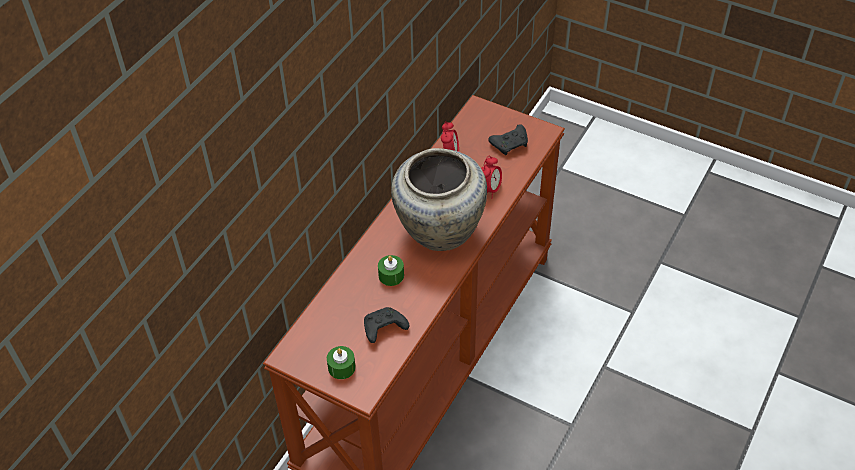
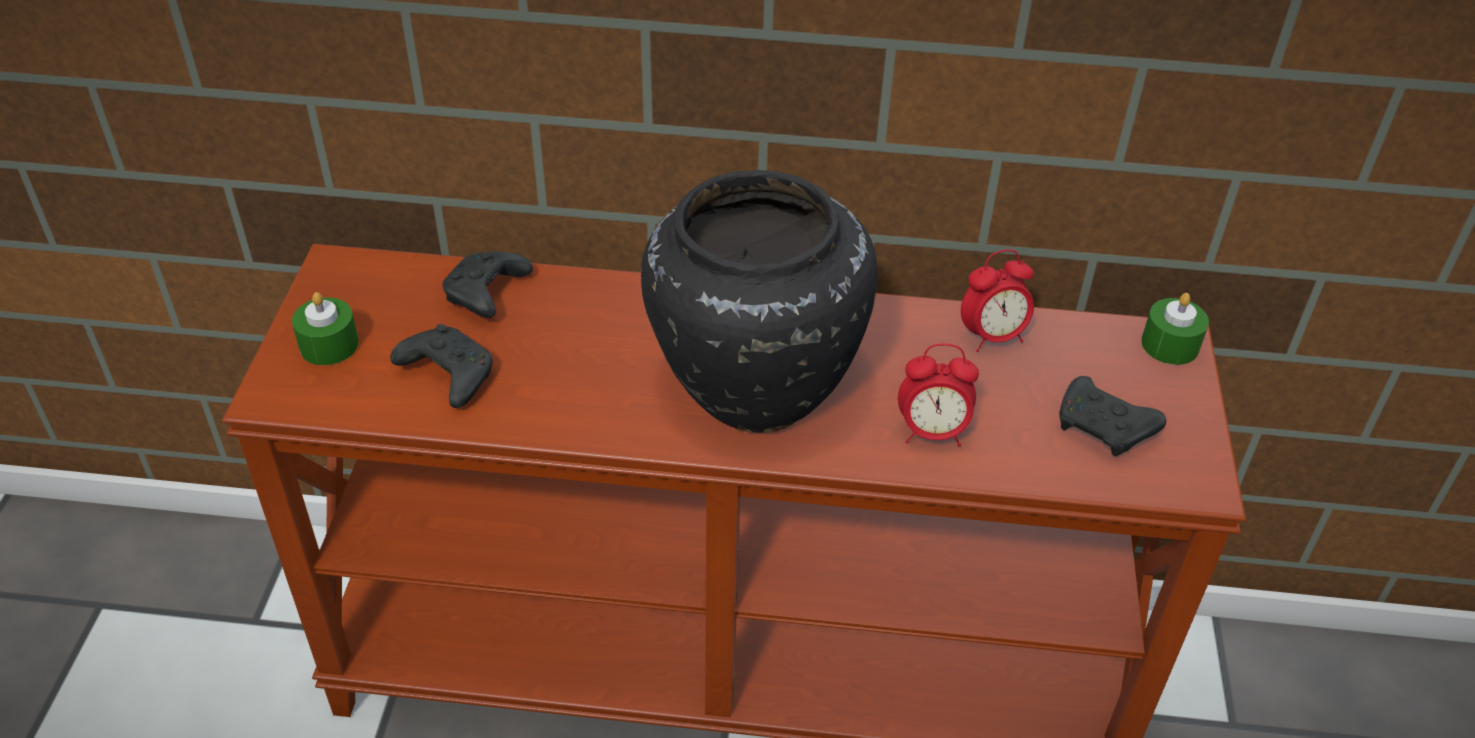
camera: 65 degrees right, 5 degrees down
green candle [378,255,404,286] -> green candle moved to [1141,293,1209,365]
beige vase [391,148,487,251] -> black vase [641,170,878,433]
none -> black game controller [443,251,533,318]

